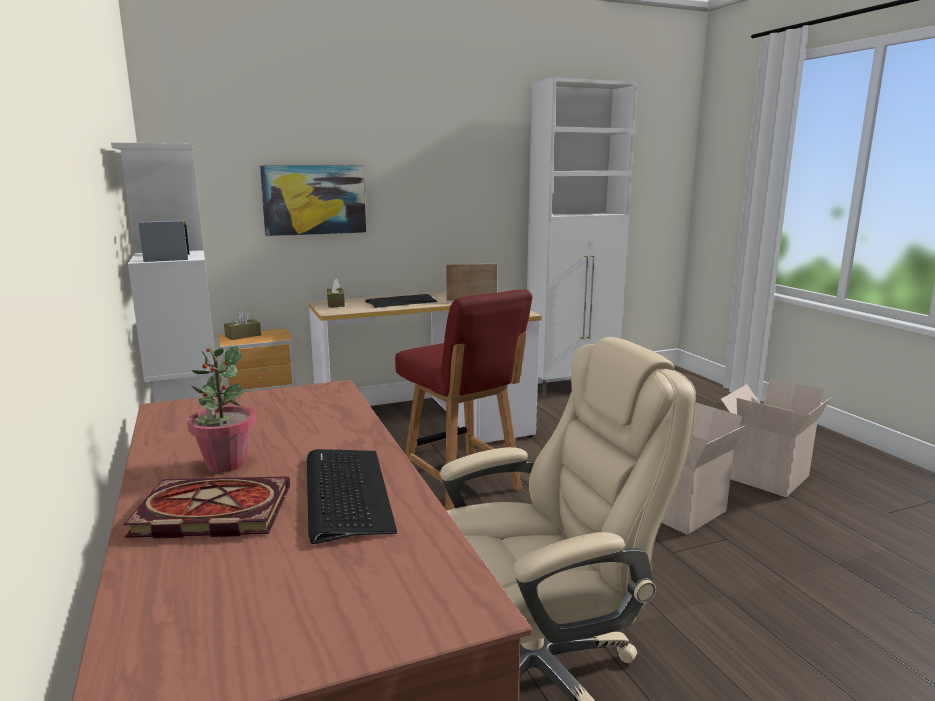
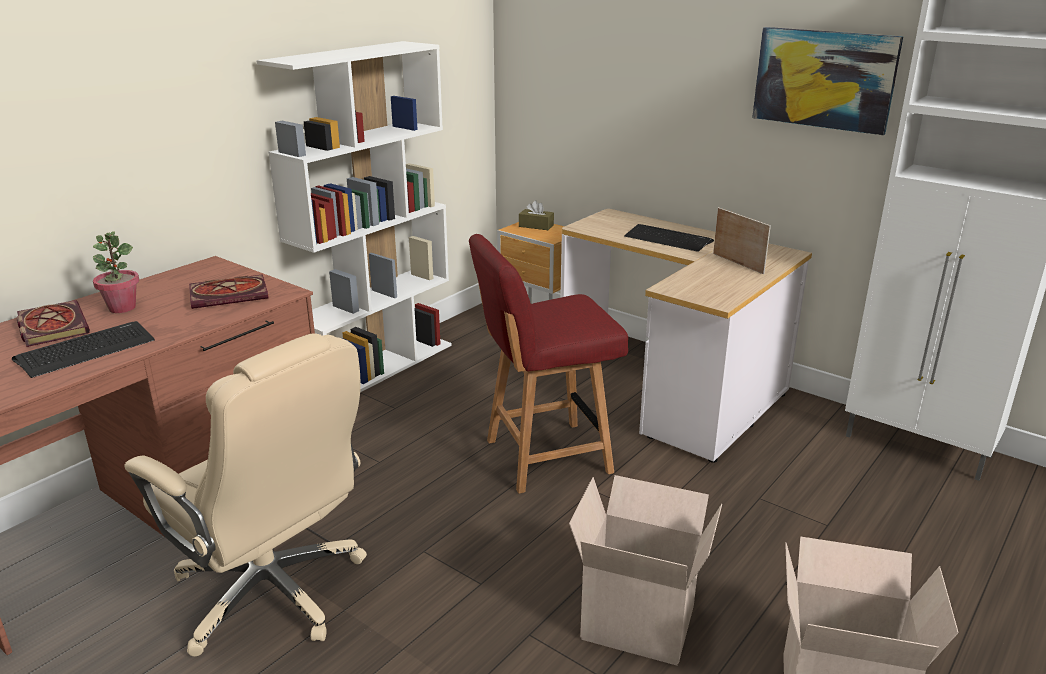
camera: 60 degrees right, 10 degrees up
picture [260,165,366,236] -> picture moved to [752,27,903,135]
brown tissue box [327,279,345,307] -> none
red chair [395,290,533,511] -> red chair turned 45 degrees clockwise [469,234,628,494]
none -> book [189,274,269,309]

